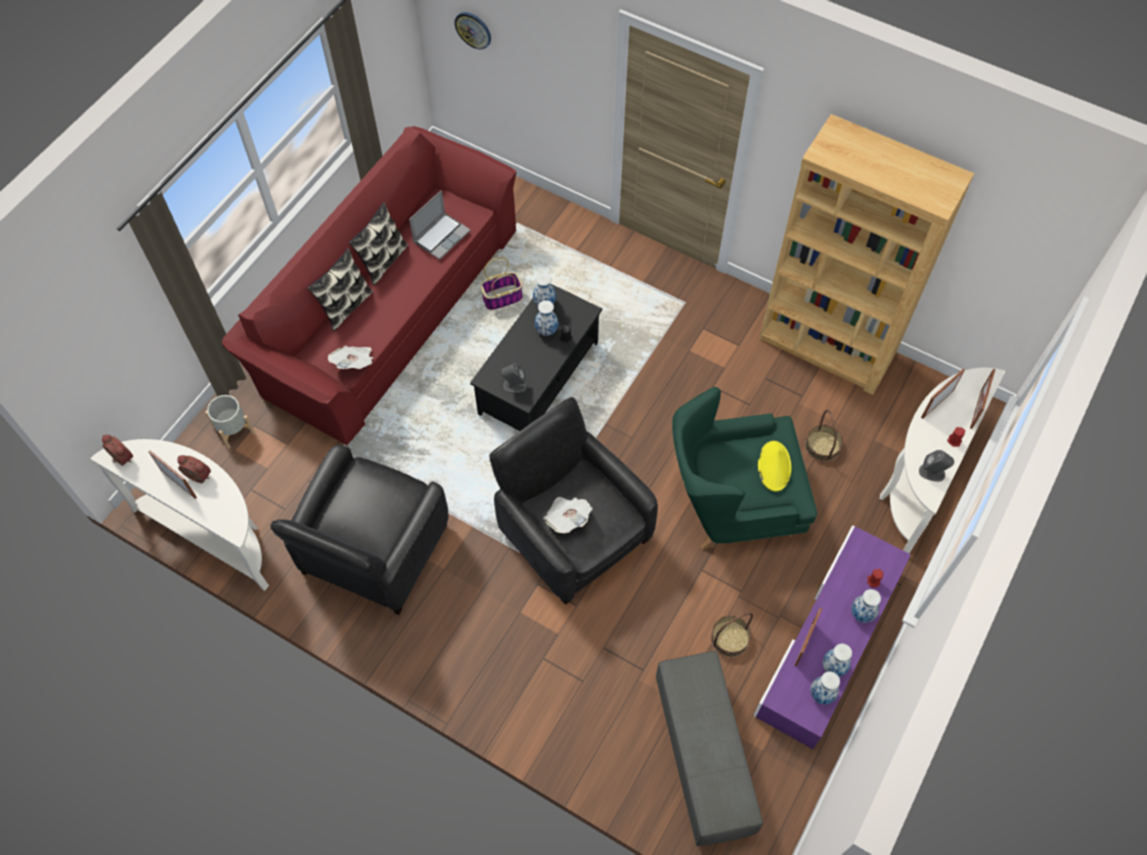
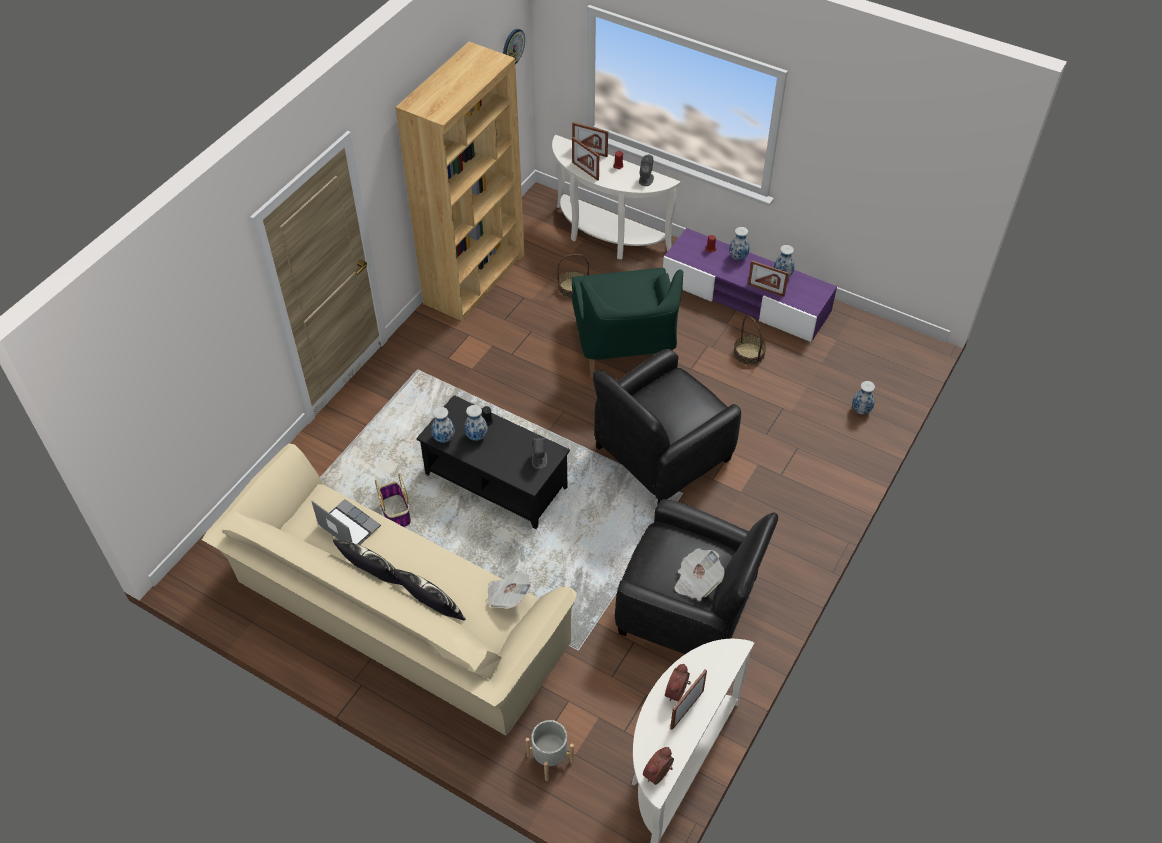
camera: 90 degrees left, 10 degrees down
red sofa [221,126,517,445] -> beige sofa [202,443,577,736]
wall clock [454,12,491,49] -> wall clock moved to [503,29,525,64]
newspaper [543,497,592,533] -> newspaper moved to [674,548,724,601]
grey ottoman [656,651,763,846] -> none
yellow hat [758,441,791,491] -> none
vase [810,671,840,705] -> vase moved to [852,381,875,414]

